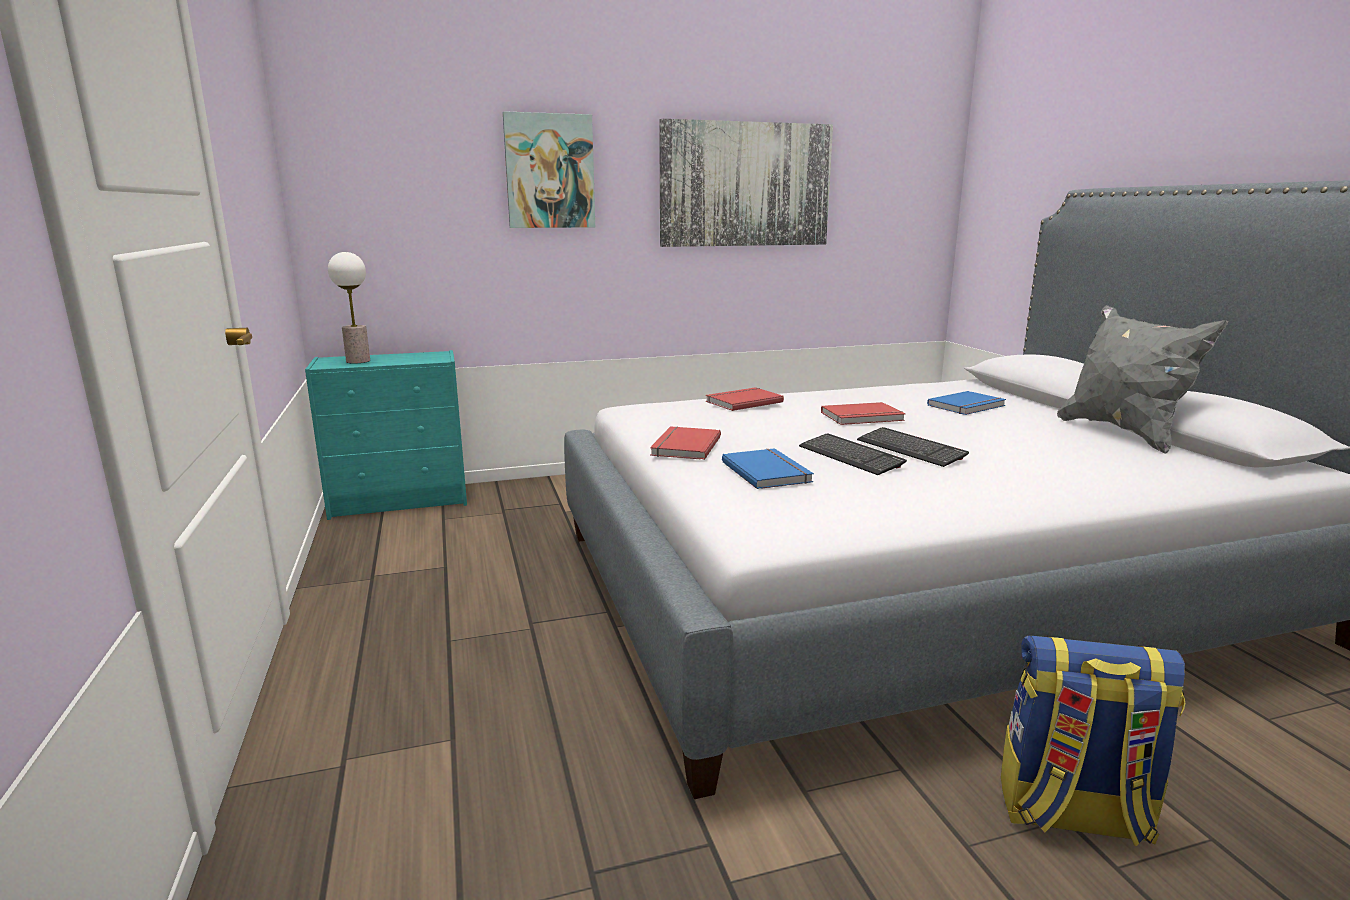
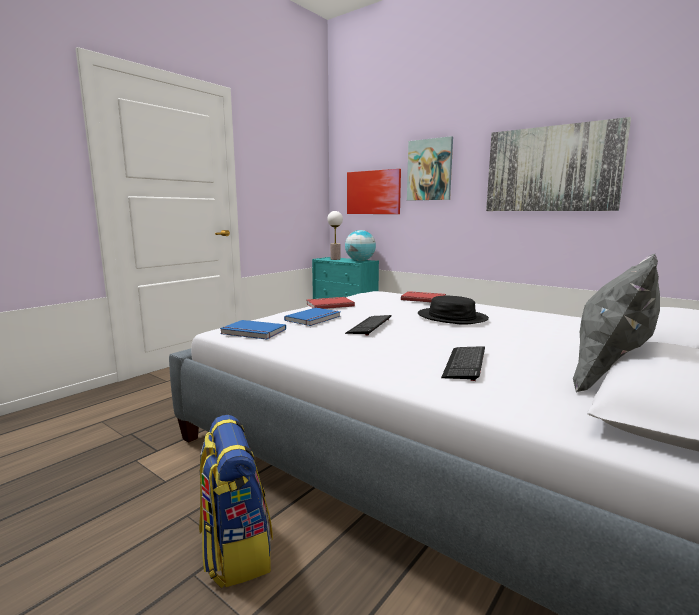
camera: 55 degrees right, 5 degrees down
red book [821,402,905,425] -> black hat [418,295,489,325]
keyboard [857,427,969,467] -> keyboard moved to [441,346,485,381]
blue book [927,391,1006,415] -> blue book moved to [220,320,286,340]
none -> globe [345,230,376,261]
none -> picture [347,169,401,214]

